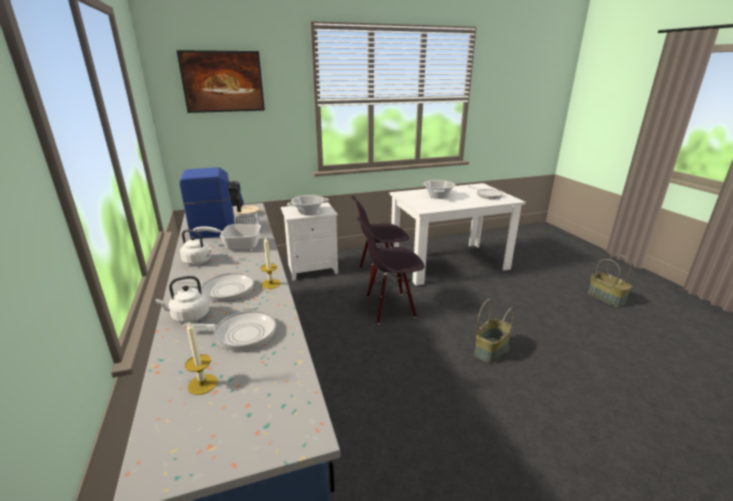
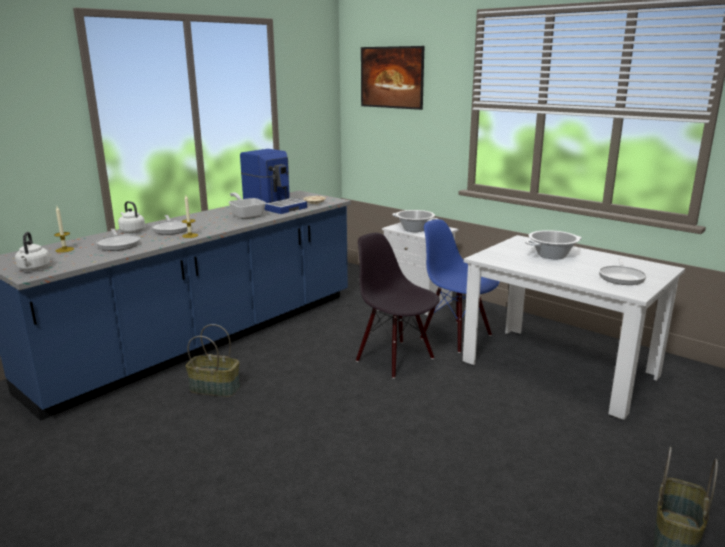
camera: 60 degrees right, 5 degrees down
white kettle [180,229,213,265] -> white kettle moved to [15,232,50,271]
black chair [351,196,409,285] -> blue chair [420,219,499,353]
basket [474,299,515,363] -> basket moved to [185,324,240,397]

